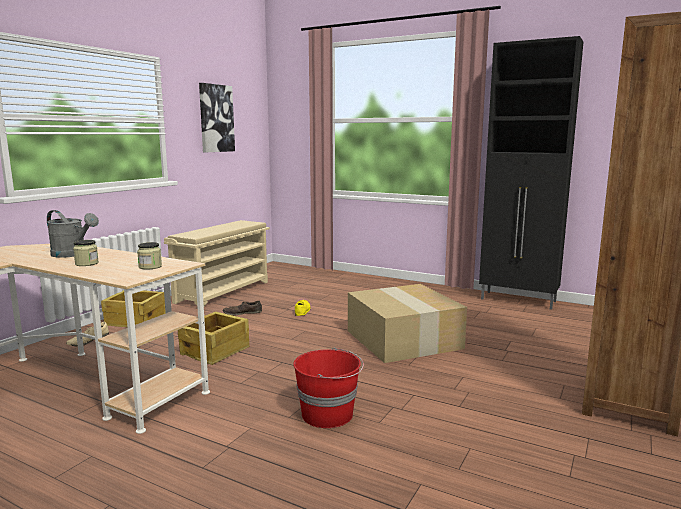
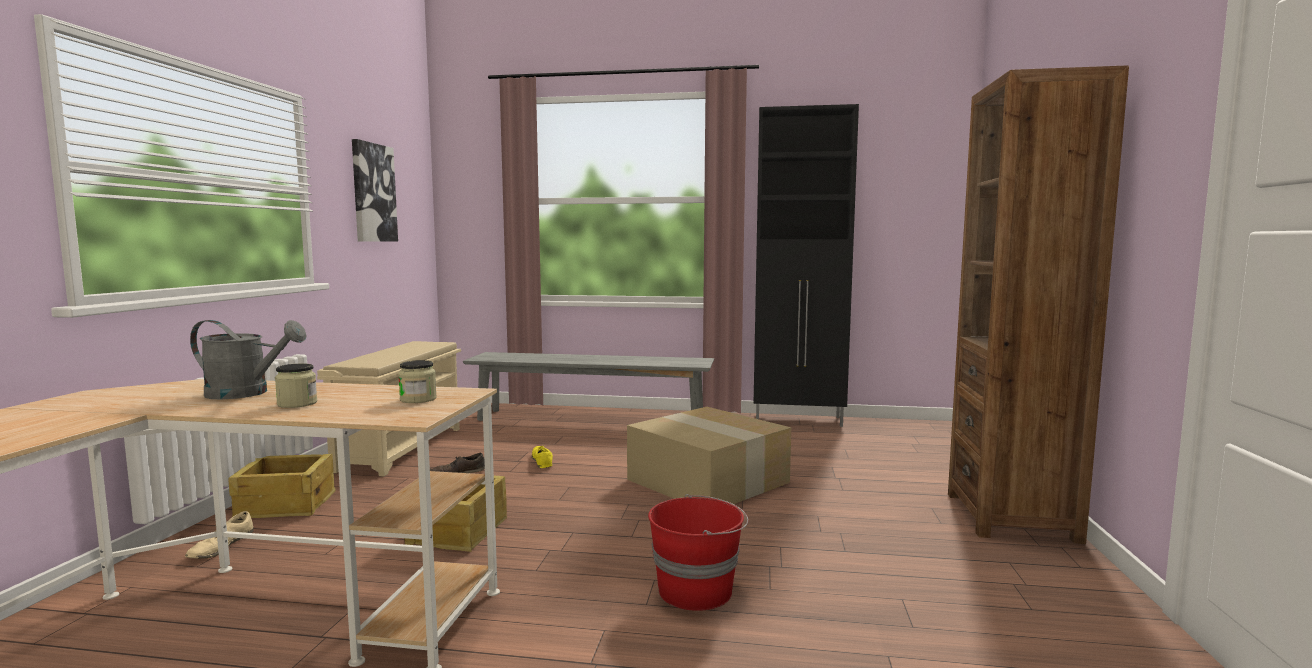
camera: 20 degrees left, 5 degrees down
none -> grey bench [463,352,714,421]

